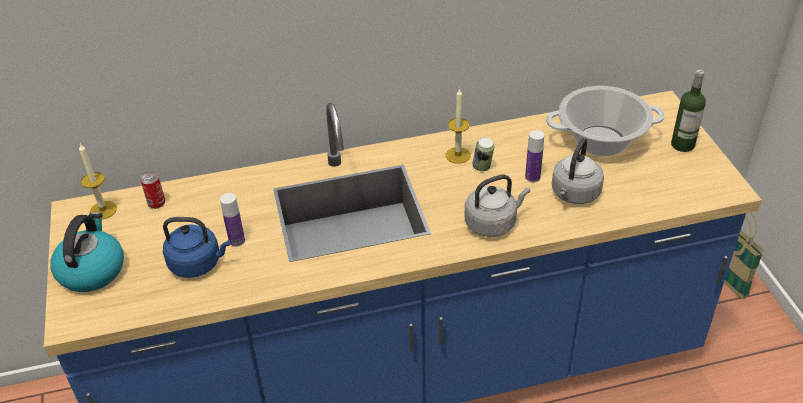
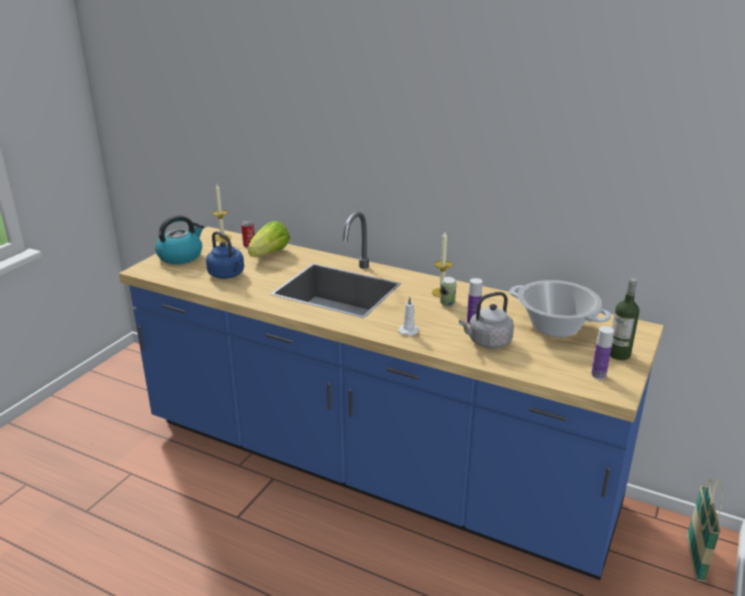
camera: 40 degrees right, 15 degrees down
bottle [220,193,245,247] -> bottle moved to [591,326,614,379]
grey kettle [465,175,530,237] -> white candle [398,297,419,336]
none -> lettuce [248,221,290,257]

